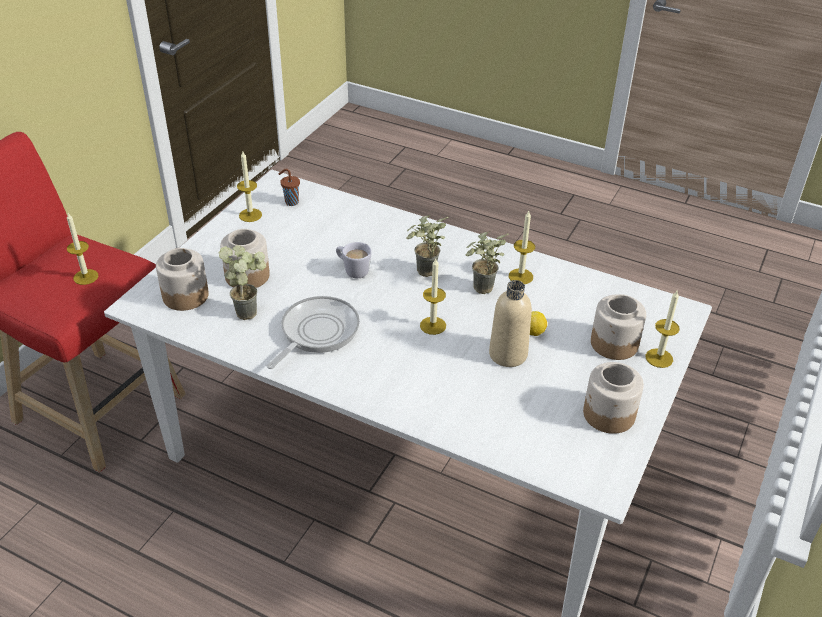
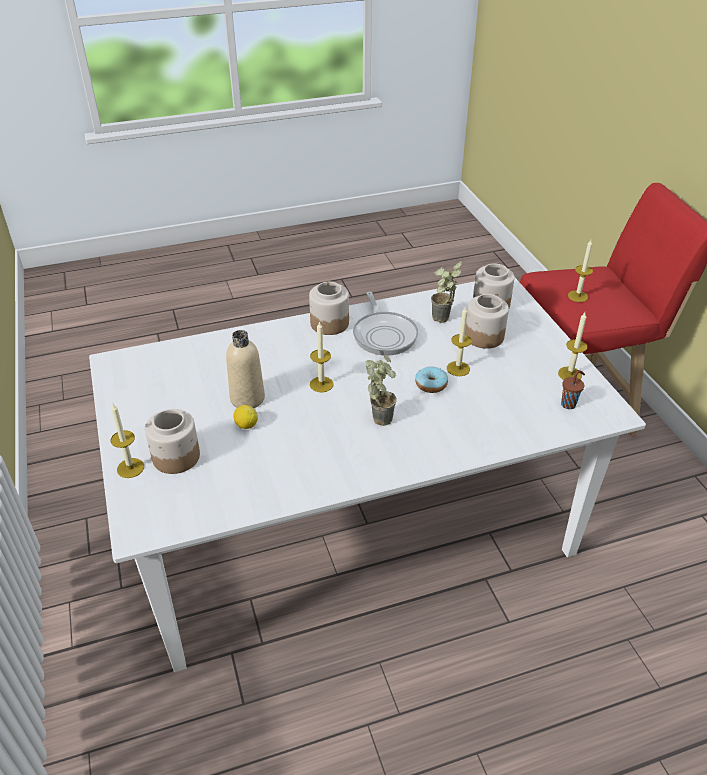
camera: 135 degrees right, 0 degrees up
white mug [336,242,372,278] -> donut [415,367,448,393]
potted plant [465,231,508,294] -> none
candle [509,211,535,284] -> candle moved to [447,306,472,376]
jar [583,362,644,434] -> jar moved to [309,282,349,335]

